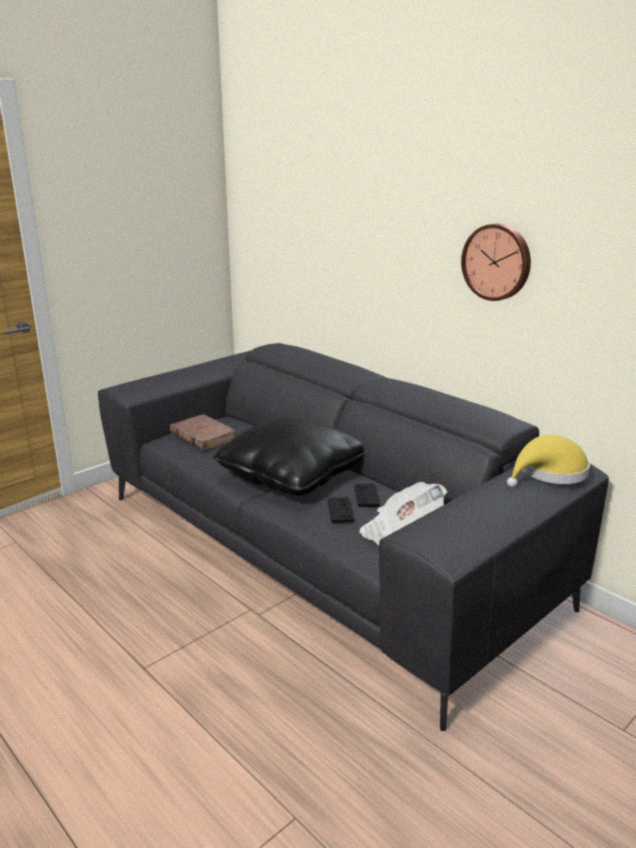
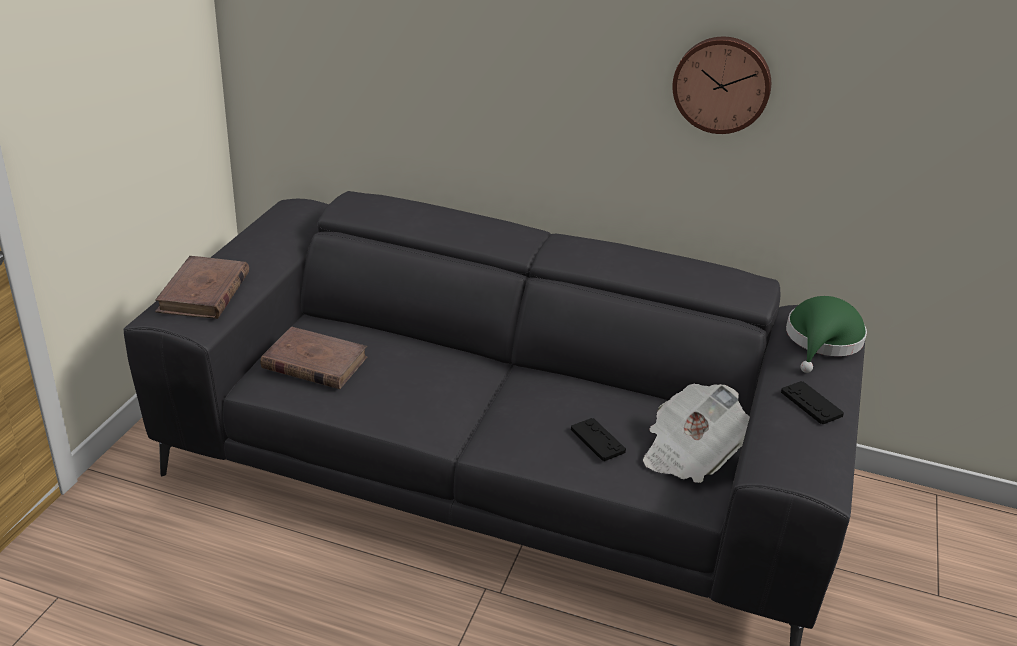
camera: 30 degrees left, 10 degrees up
black pillow [213,417,365,496] -> none
black game controller [354,484,380,507] -> black game controller moved to [781,381,844,424]
yellow hat [507,435,590,488] -> green hat [786,296,867,373]
none -> brown book [155,256,249,319]

